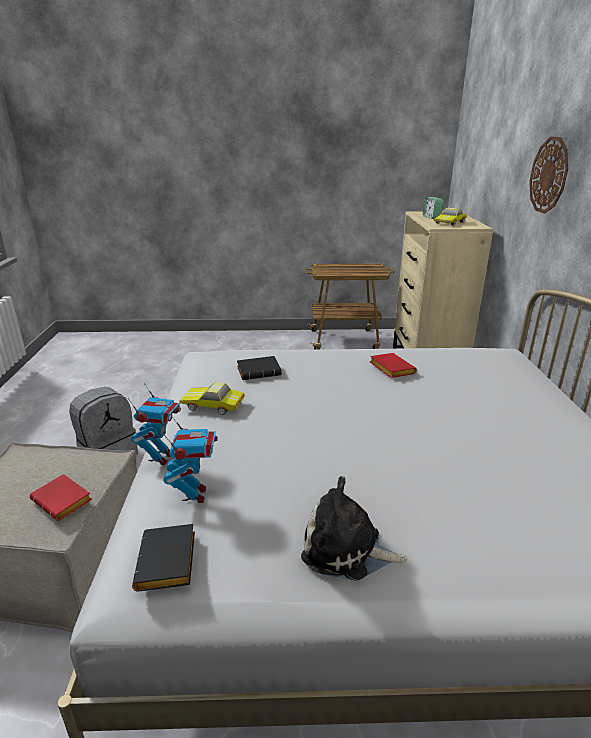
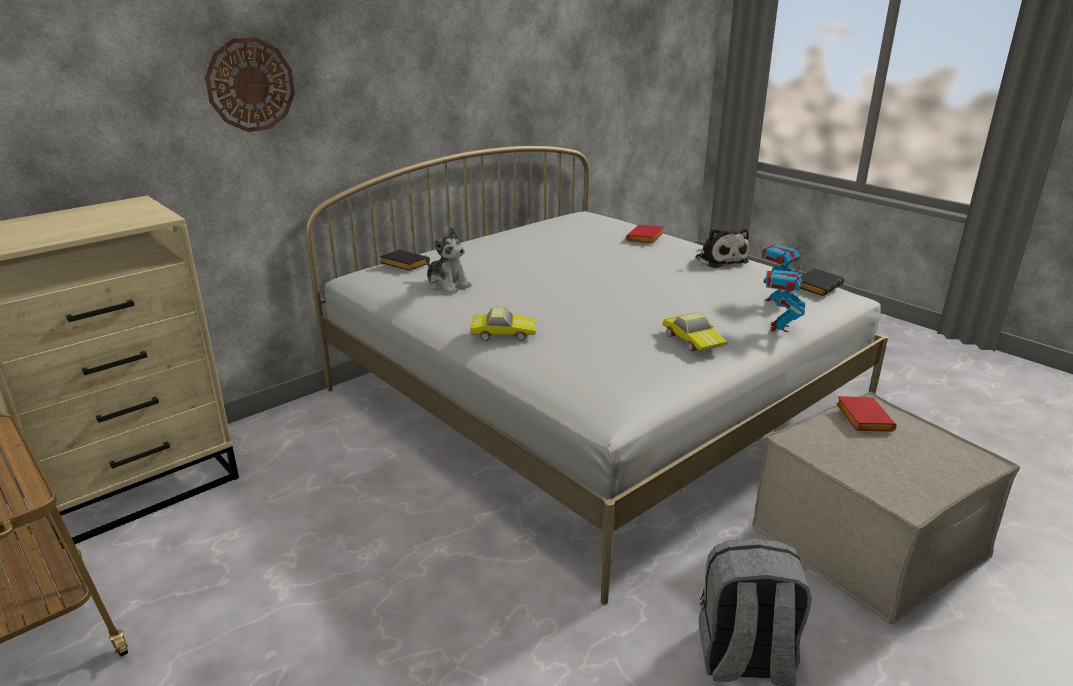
camera: 130 degrees left, 0 degrees up
toy robot [128,383,181,465] -> toy robot turned 45 degrees counterclockwise [763,260,806,332]
black book [237,356,282,380] -> black book moved to [380,250,430,271]
red book [370,353,417,378] -> red book moved to [626,225,664,243]
alarm clock [423,197,443,219] -> none
toy car [434,208,467,226] -> toy car moved to [470,307,536,341]
none -> plush toy [425,227,472,294]

